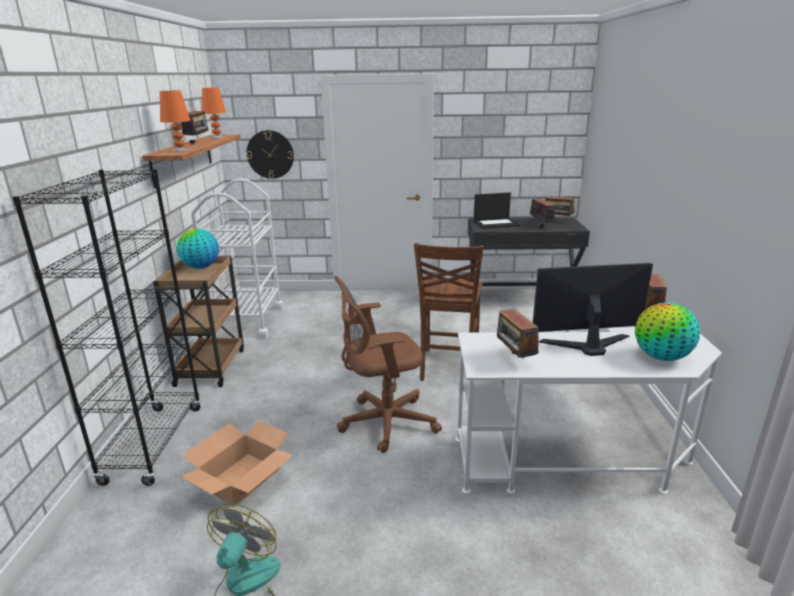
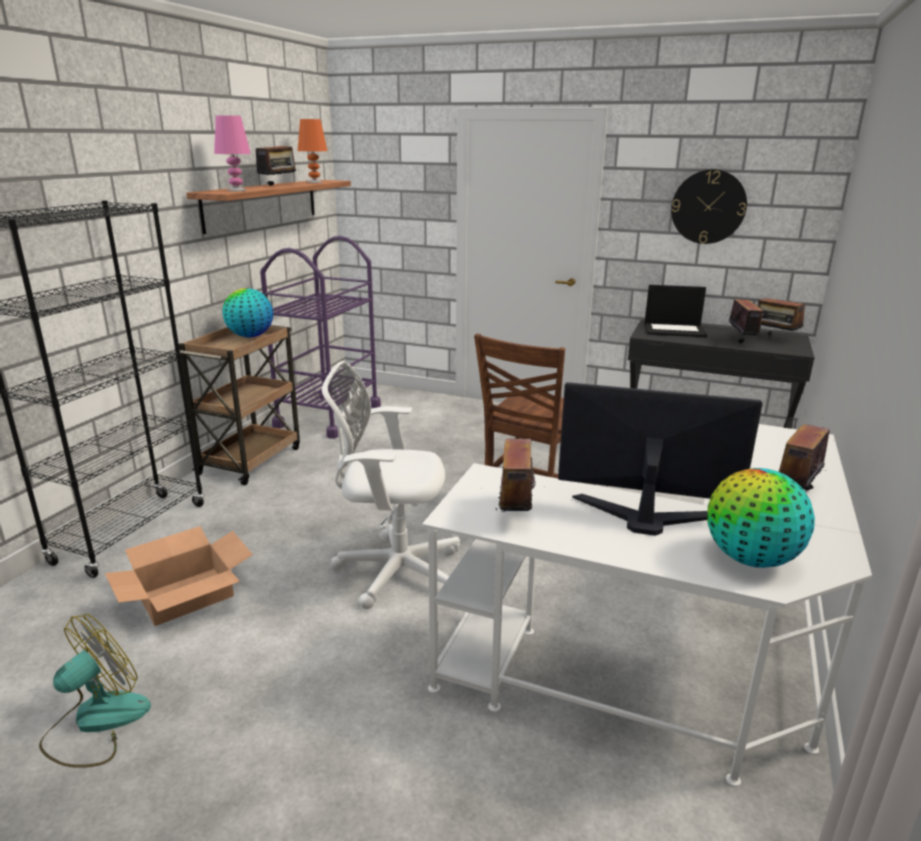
camera: 20 degrees right, 0 degrees up
orange table lamp [160,91,191,152] -> pink table lamp [214,115,251,191]
white cart [191,178,284,339] -> purple cart [260,236,381,439]
wall clock [246,130,294,179] -> wall clock moved to [671,169,747,244]
brown office chair [334,276,442,453] -> white office chair [322,361,460,609]

